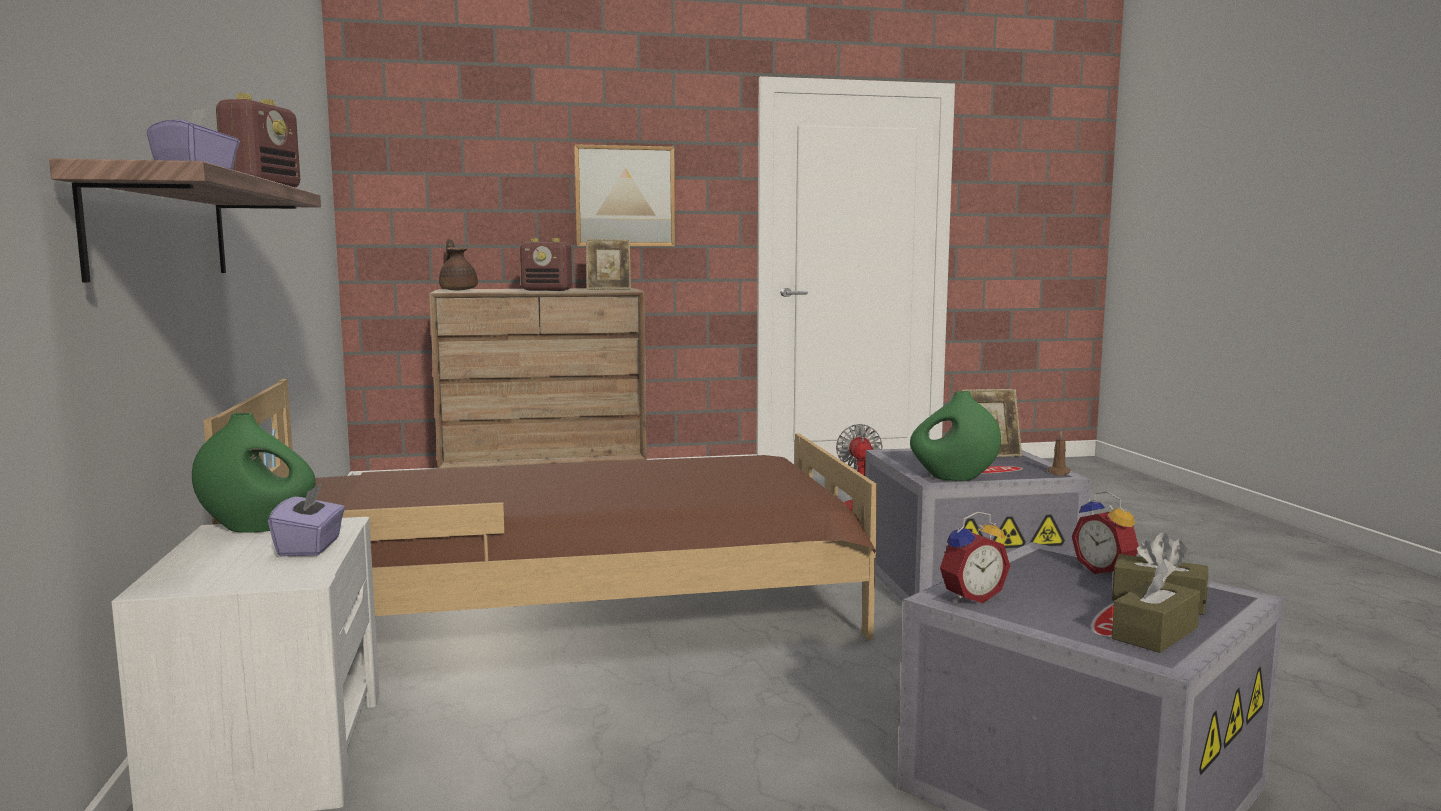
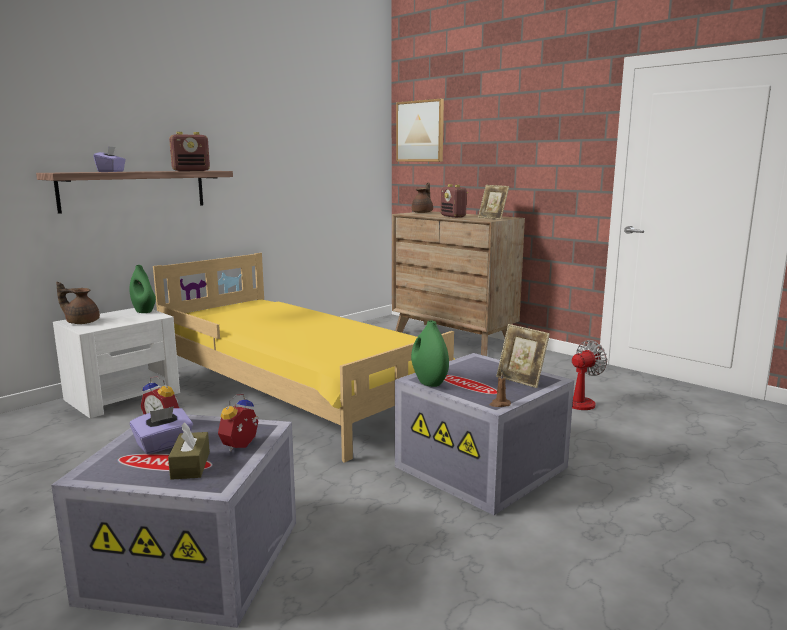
camera: 55 degrees right, 5 degrees up
brown bed [203,379,877,640] -> yellow bed [153,253,455,463]
purple tissue box [268,483,345,556] -> purple tissue box moved to [130,406,193,454]
picture [574,144,675,246] -> picture moved to [396,99,444,162]
brown tissue box [1112,559,1201,653] -> none
none -> brown teapot [56,282,100,324]

